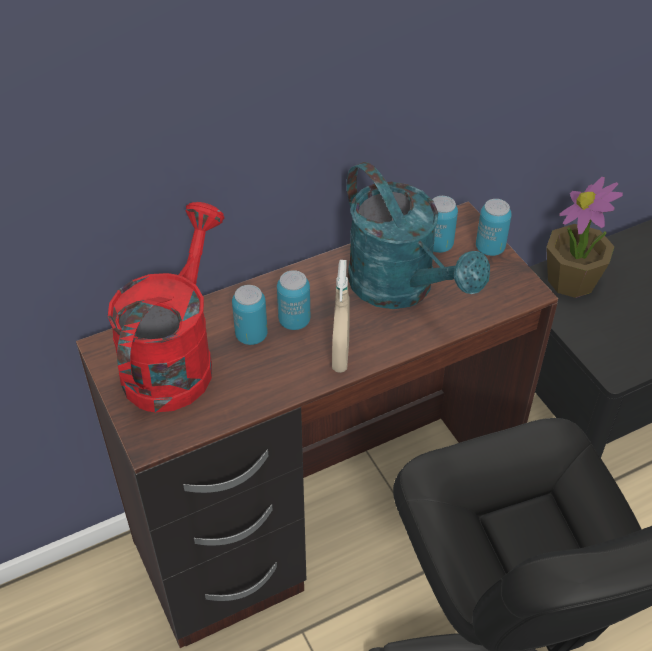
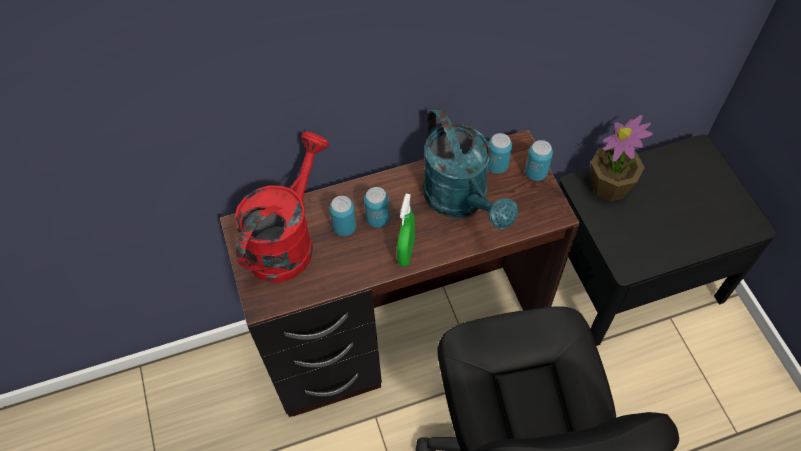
camera: 10 degrees right, 10 degrees up
beige spray bottle [332,260,350,373] -> green spray bottle [397,194,415,267]

